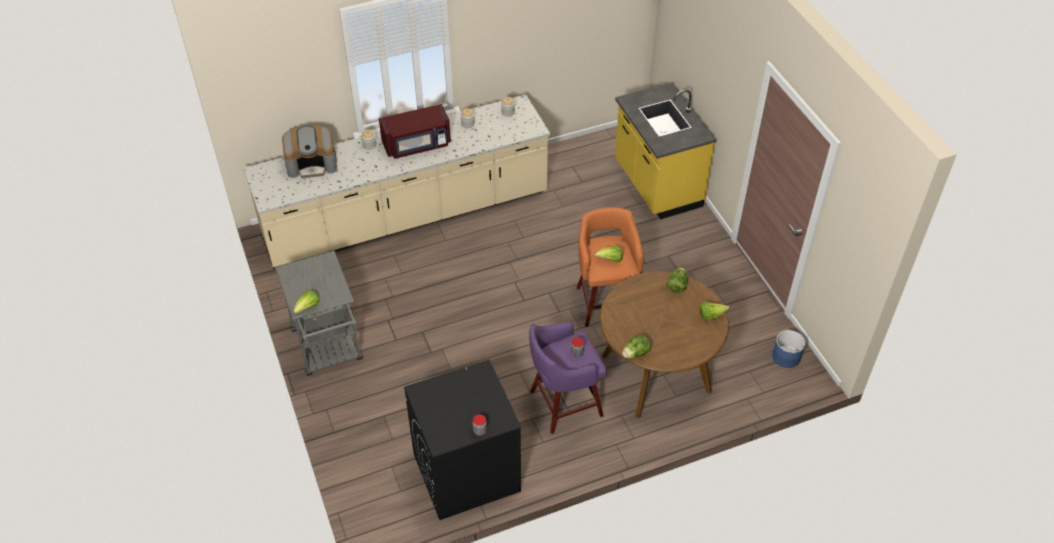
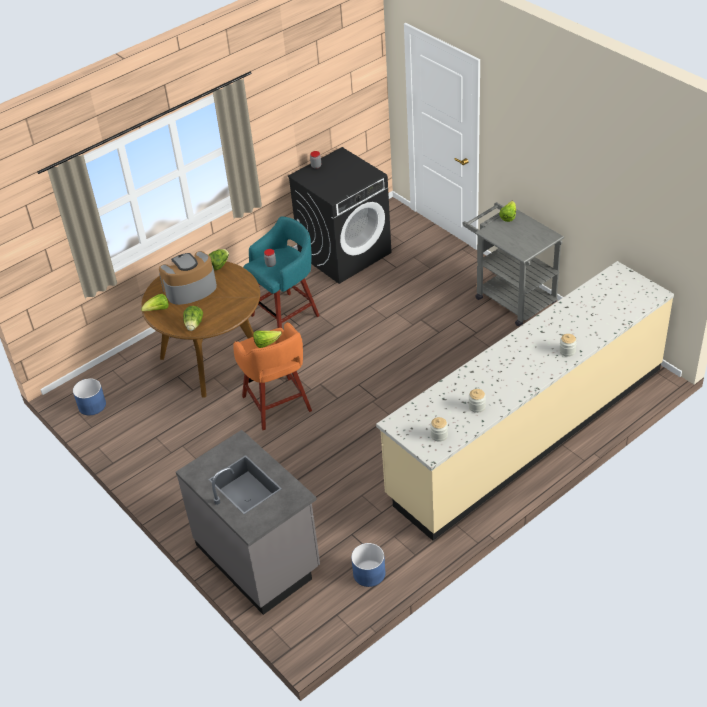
camera: 165 degrees right, 5 degrees down
coffee machine [282,126,337,178] -> coffee machine moved to [159,251,217,305]
red microwave [379,104,451,159] -> none
purple stool [529,322,607,434] -> turquoise stool [243,217,320,328]
yellow counter [615,82,716,219] -> grey counter [176,430,320,615]
none -> blue planter [351,543,386,587]

